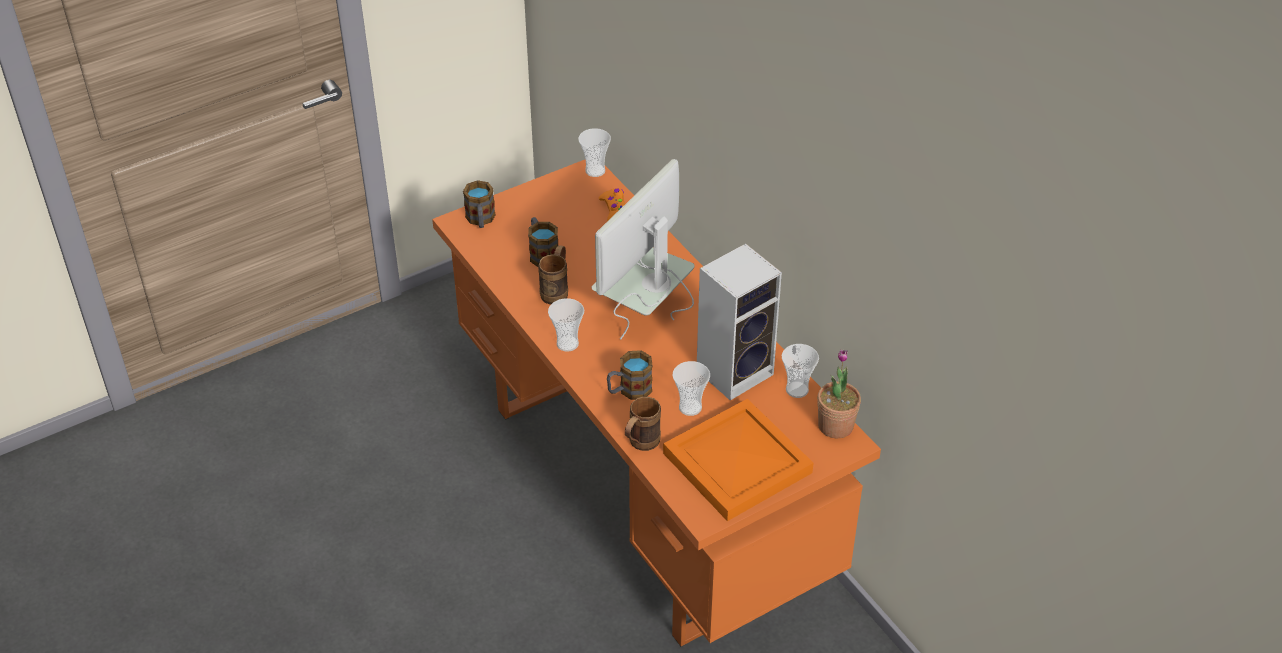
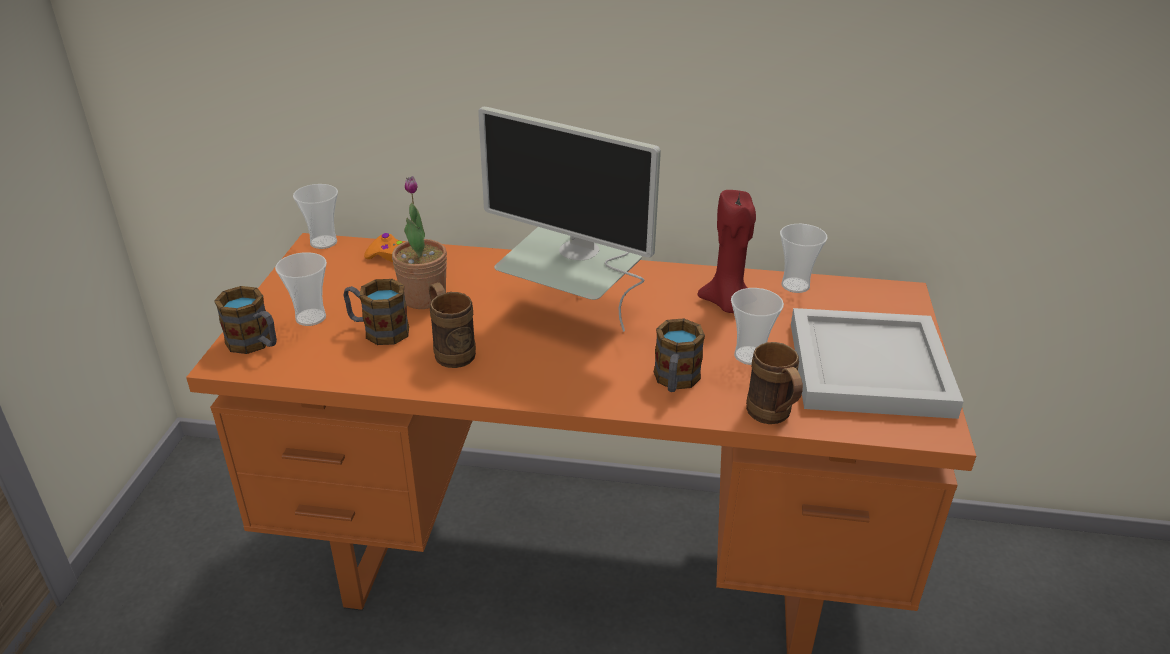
camera: 50 degrees left, 10 degrees down
cup [548,298,584,352] -> cup moved to [275,252,327,326]
monitor [591,159,695,340] -> monitor turned 45 degrees counterclockwise [478,107,661,332]
orange tray [663,399,813,521] -> white tray [791,308,964,419]
speaker [697,244,782,401] -> red candle [697,190,756,313]
potted plant [817,349,861,439] -> potted plant moved to [392,176,447,309]

